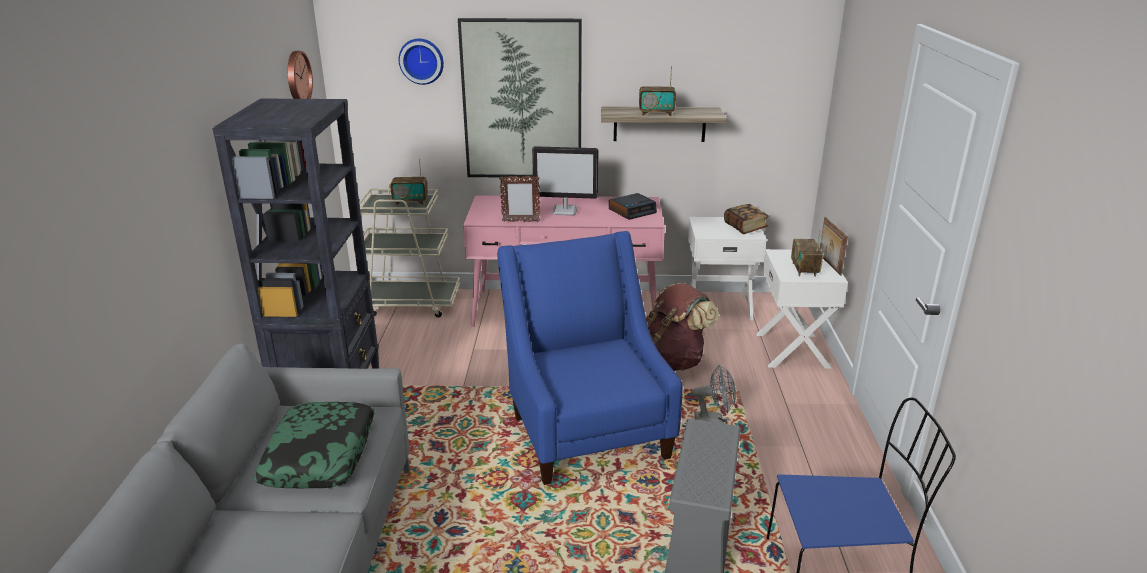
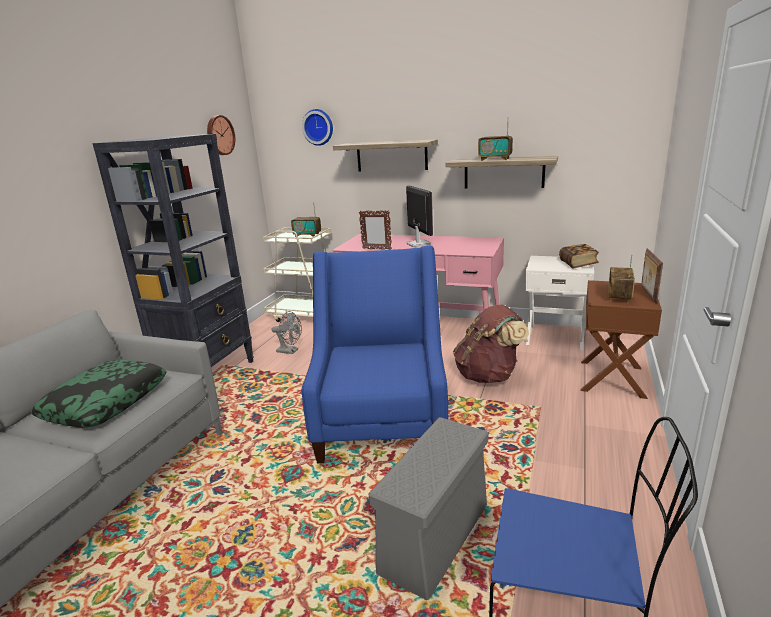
camera: 20 degrees right, 5 degrees down
picture [458,18,582,178] -> shelf [333,139,438,171]
monitor [532,146,599,215] -> monitor turned 135 degrees counterclockwise [406,185,433,247]
alarm clock [609,193,657,220] -> none
grey fan [691,365,736,424] -> grey fan moved to [271,311,302,354]
white nightstand [756,249,848,368] -> brown nightstand [580,280,662,399]

